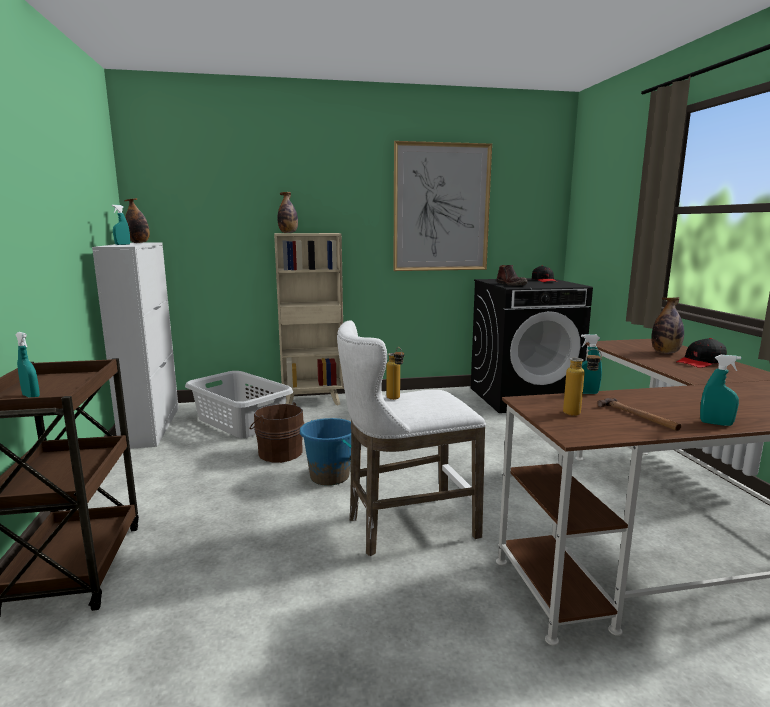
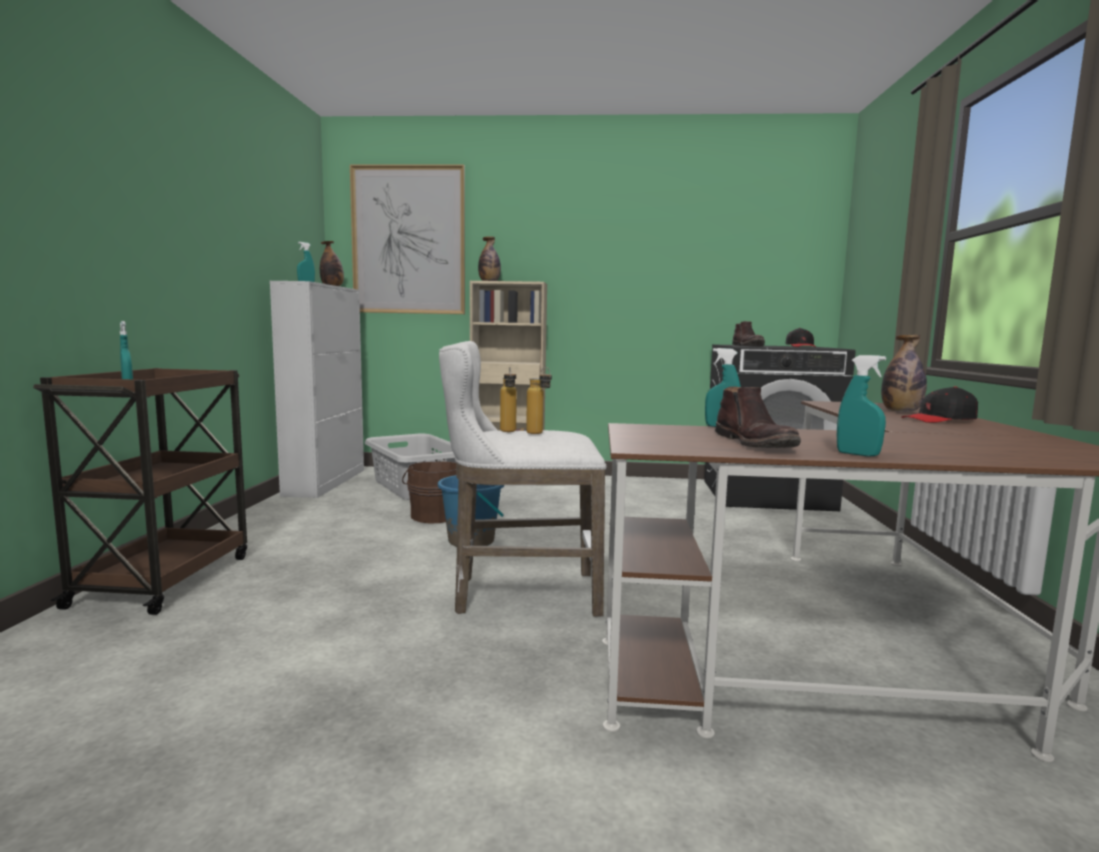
camera: 15 degrees right, 5 degrees down
picture [393,141,492,271] -> picture moved to [350,165,465,314]
bottle [563,349,602,416] -> bottle moved to [526,367,552,434]
hammer [597,398,681,431] -> brown boot [715,386,801,448]

